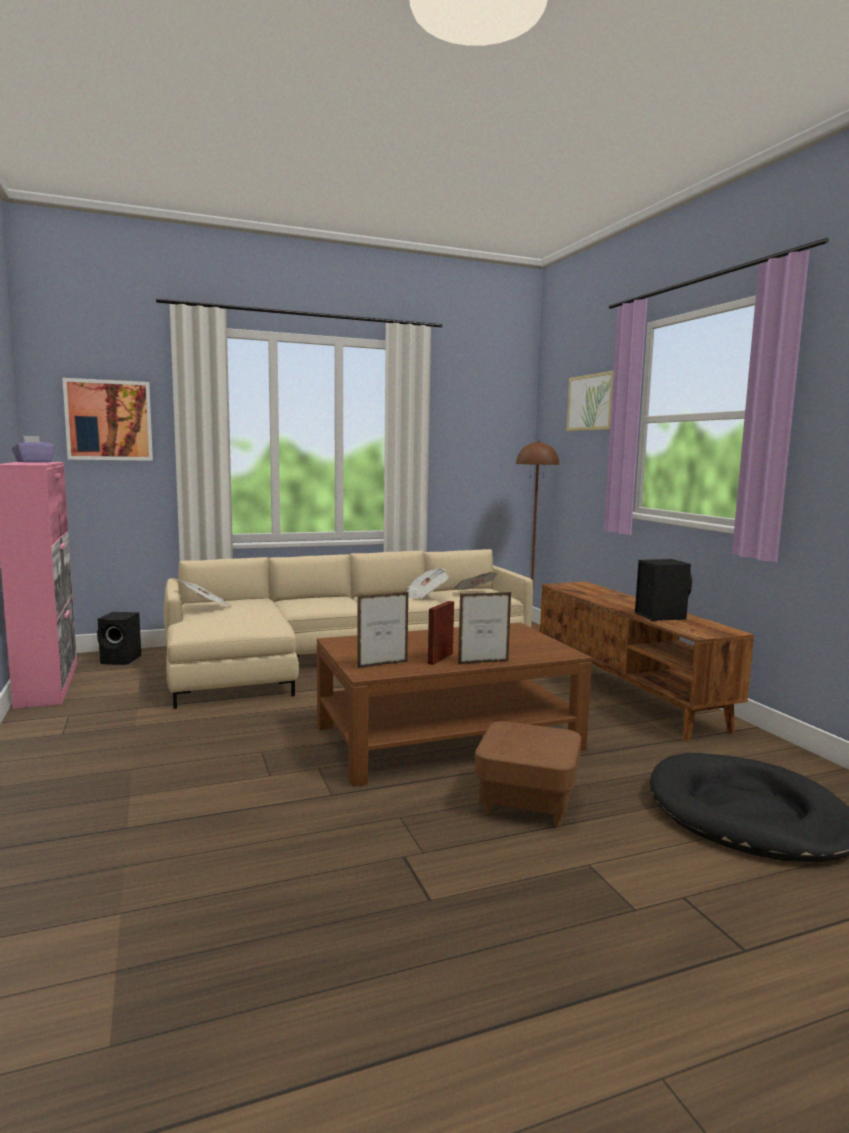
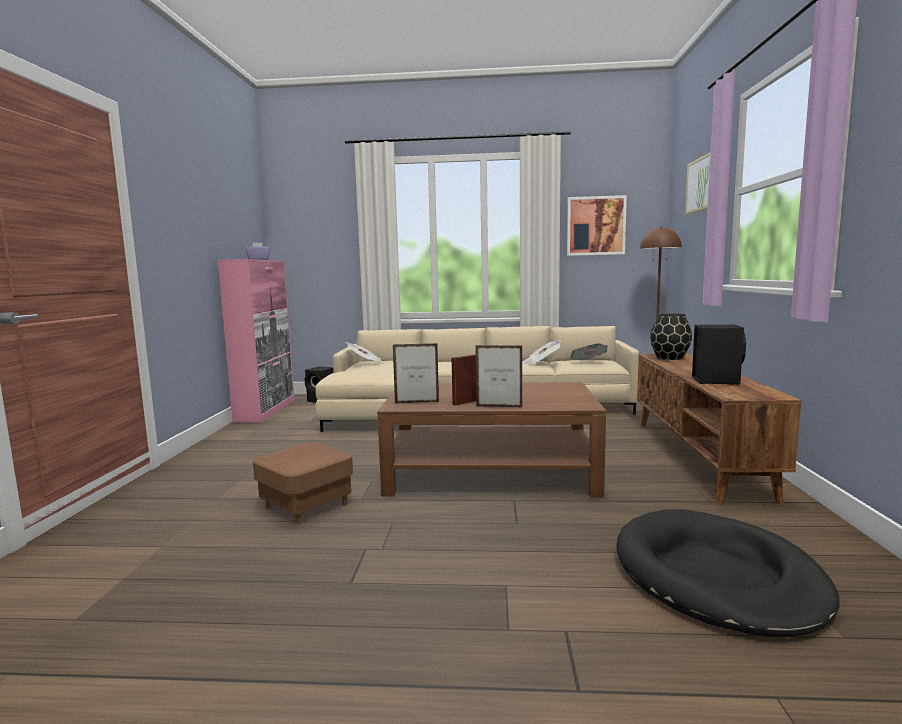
camera: 25 degrees right, 0 degrees up
picture [62,378,153,461] -> picture moved to [567,195,627,256]
brown ottoman [475,721,581,827] -> brown ottoman moved to [253,442,353,524]
none -> black vase [650,313,692,360]

